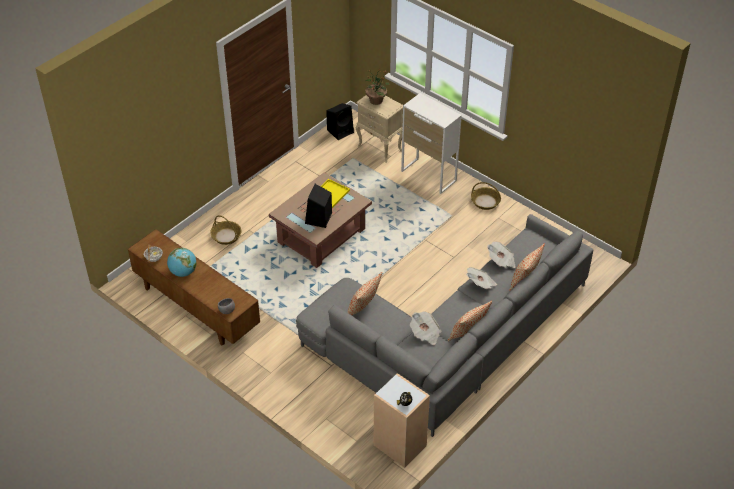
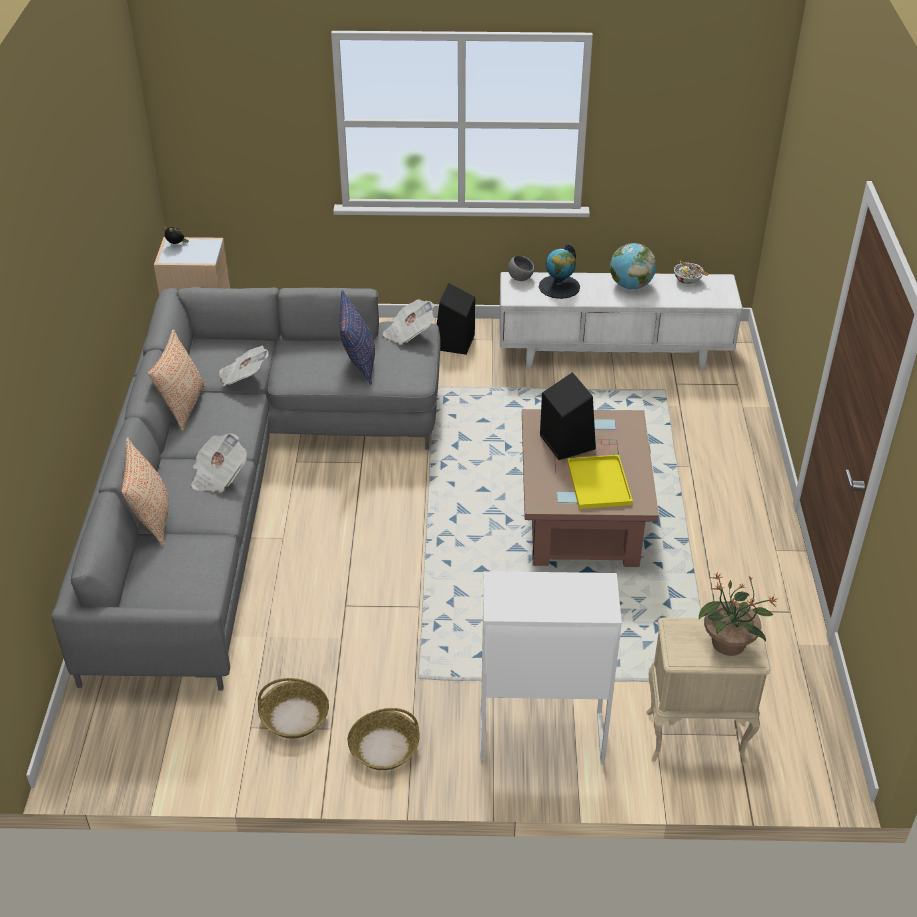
camera: 140 degrees right, 5 degrees down
brown tv stand [128,229,260,345] -> white tv stand [499,272,742,371]
basket [210,215,241,245] -> basket moved to [258,678,329,739]
black speaker [326,103,354,140] -> black speaker moved to [437,283,475,355]
beige pillow [347,272,382,315] -> blue pillow [340,290,375,385]
newspaper [487,242,515,268] -> newspaper moved to [383,299,435,345]
none -> globe [539,244,580,299]

